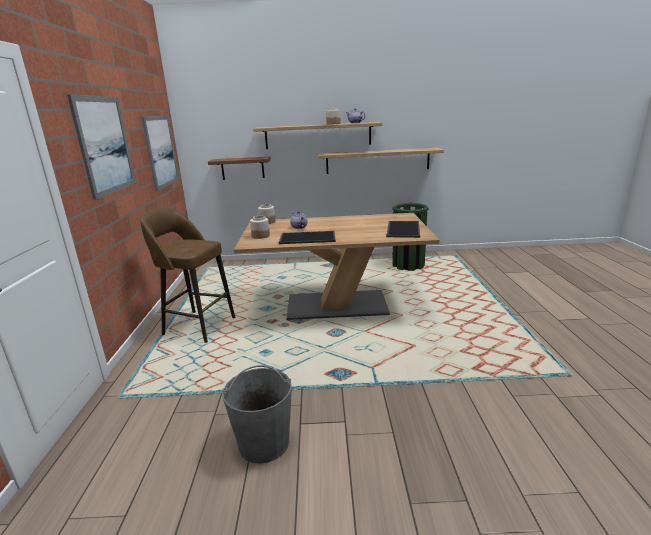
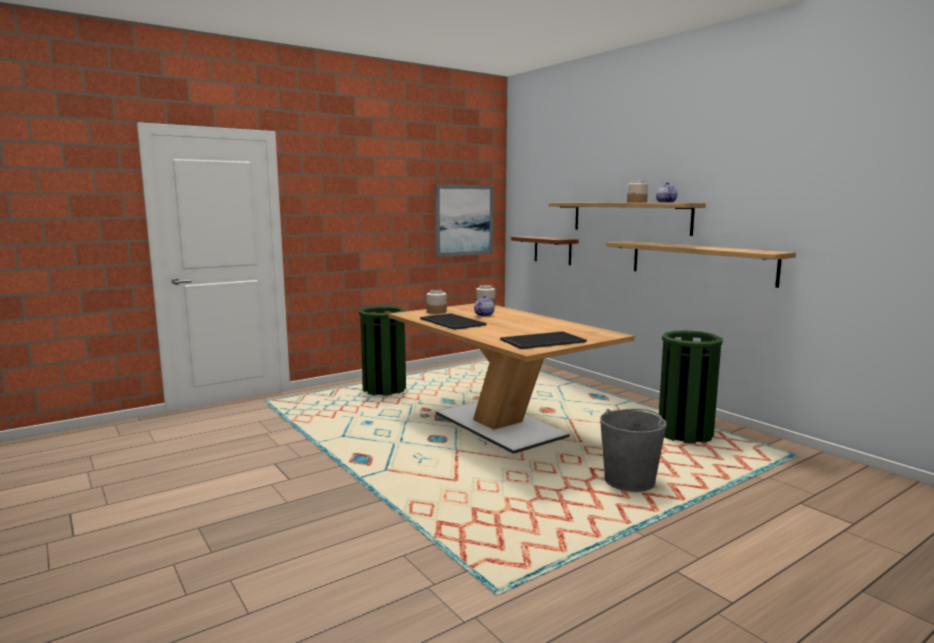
camera: 55 degrees right, 10 degrees down
picture [67,94,136,200] -> none
brown stool [140,208,236,343] -> green trash can [359,306,406,396]
grey bucket [222,365,292,464] -> grey bucket moved to [600,409,667,492]

